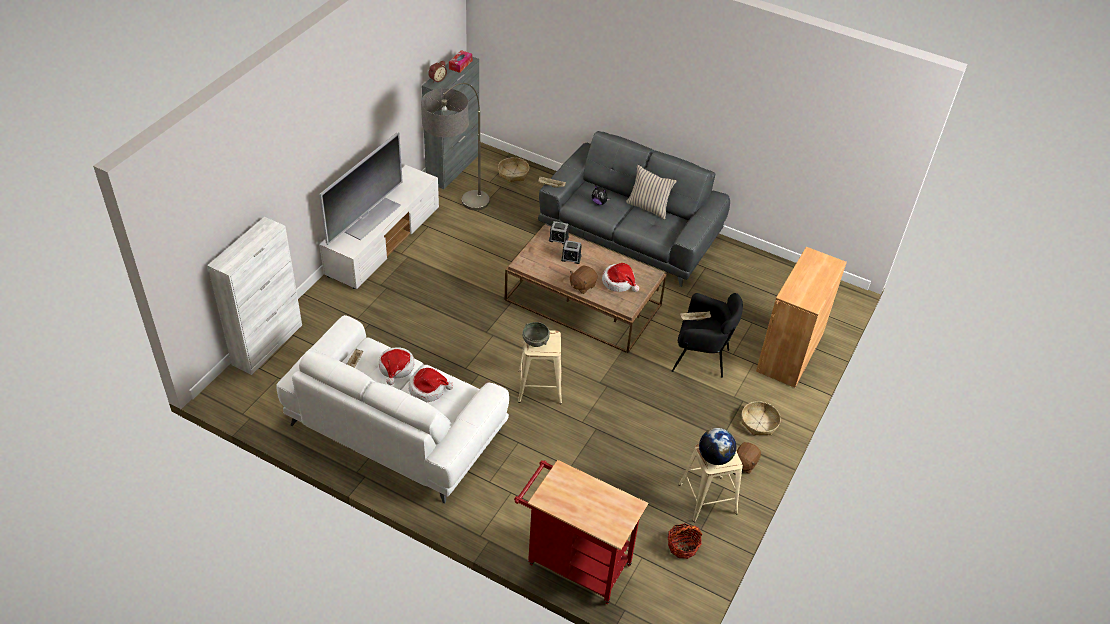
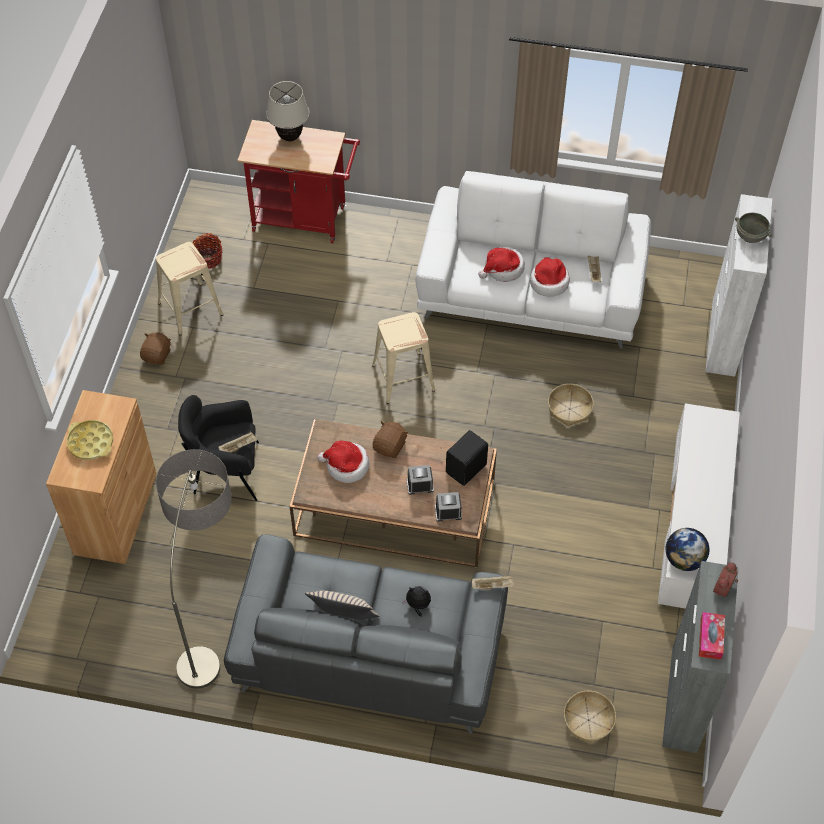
camera: 165 degrees right, 10 degrees up
television [319,132,403,245] -> none
floor lamp [421,83,490,210] -> floor lamp moved to [156,449,232,689]
grey bowl [522,322,550,347] -> grey bowl moved to [735,213,772,243]
globe [699,428,736,465] -> globe moved to [666,528,709,571]
basket [742,401,781,436] -> basket moved to [548,384,594,426]
none -> yellow tray [67,420,113,460]
none -> beige table lamp [266,81,309,141]
none -> black speaker [446,430,488,486]

